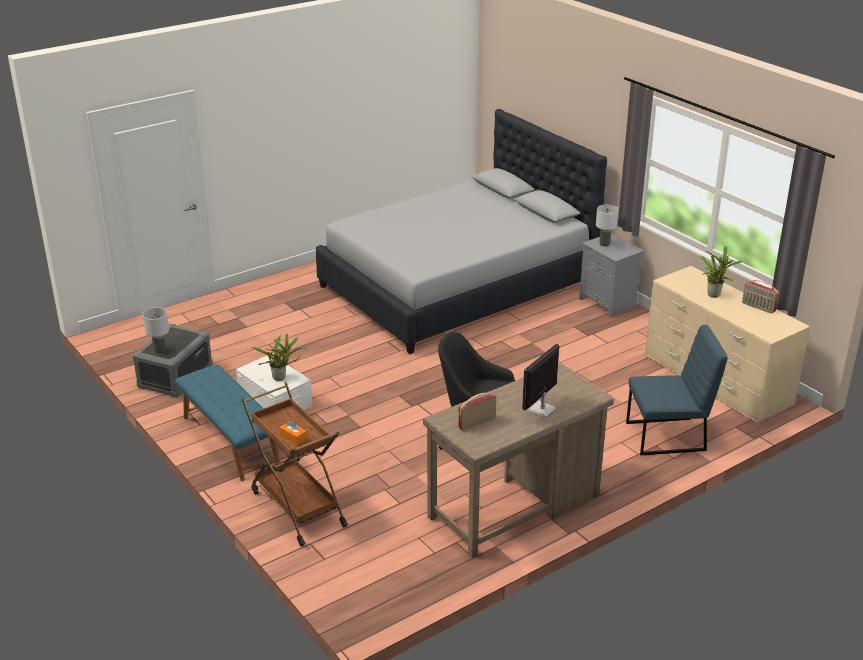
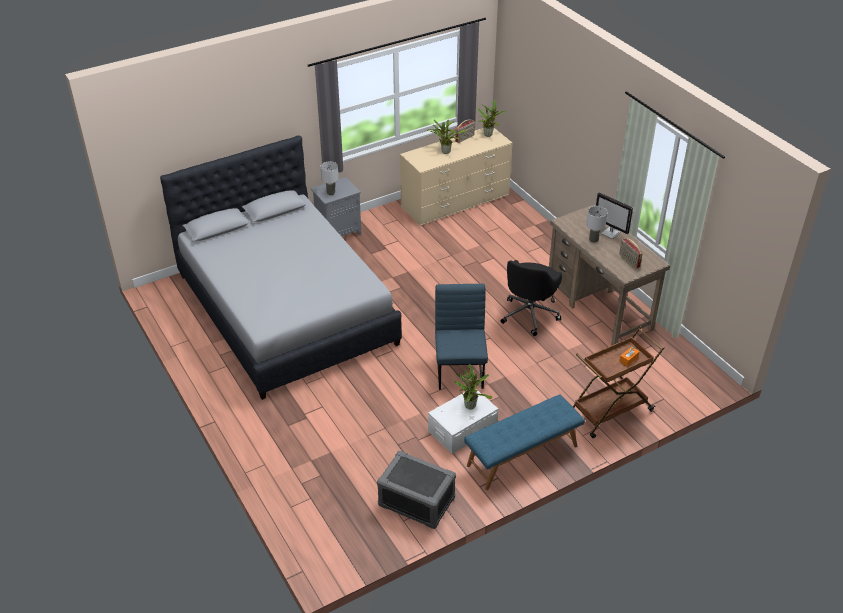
camera: 85 degrees left, 10 degrees up
white table lamp [143,308,169,354] -> white table lamp moved to [586,206,608,243]
blue chair [626,325,728,455] -> blue chair moved to [435,284,488,390]
none -> potted plant [478,100,505,137]

